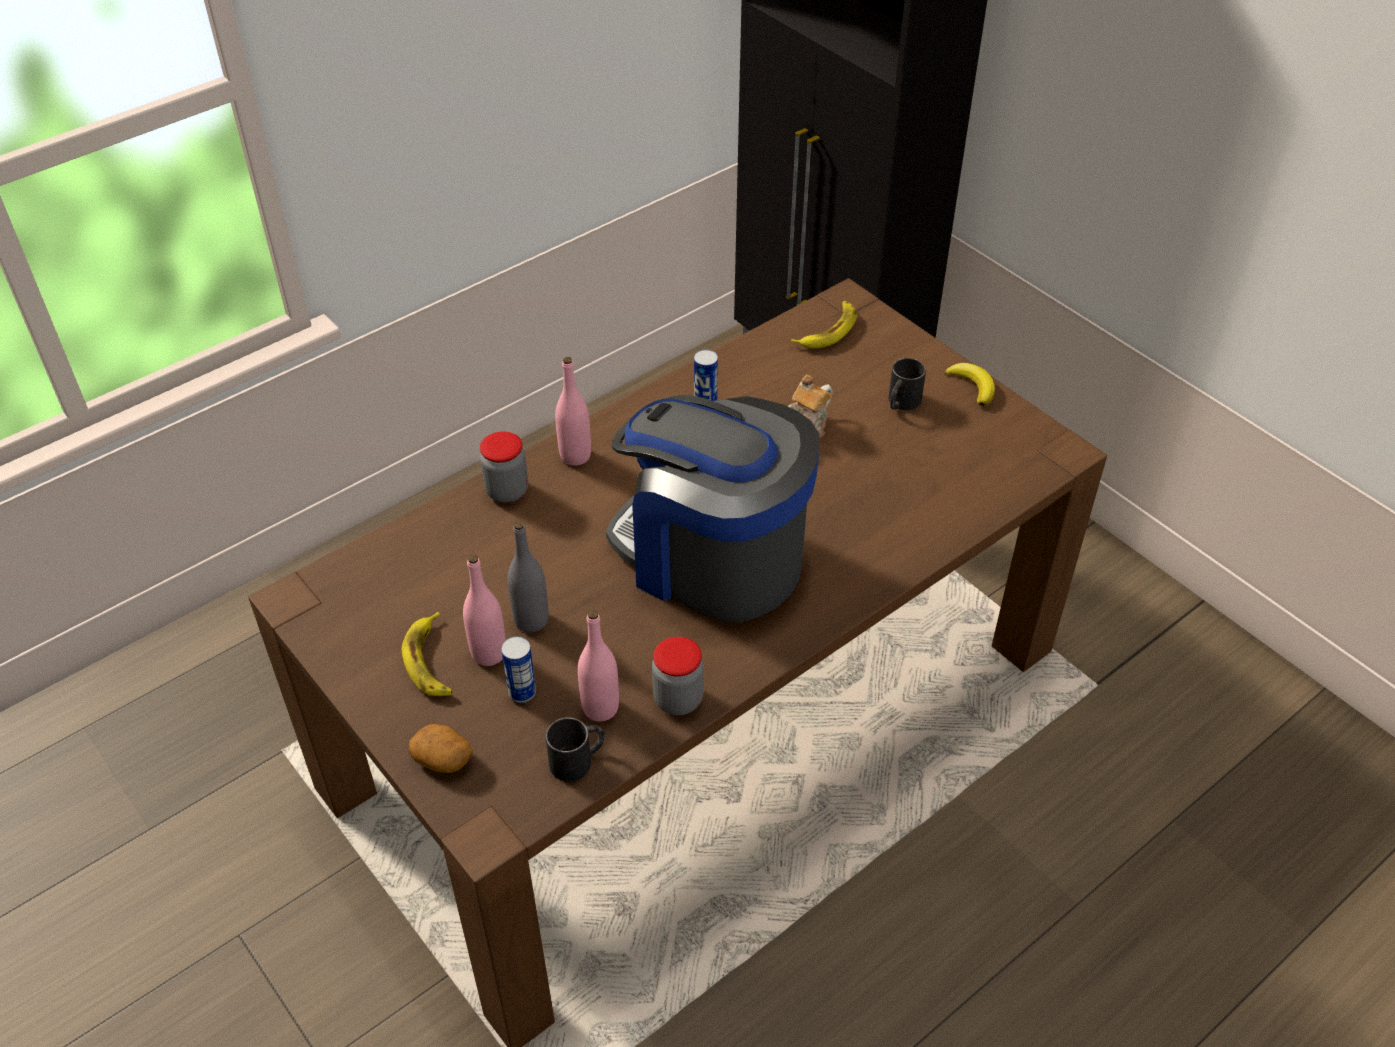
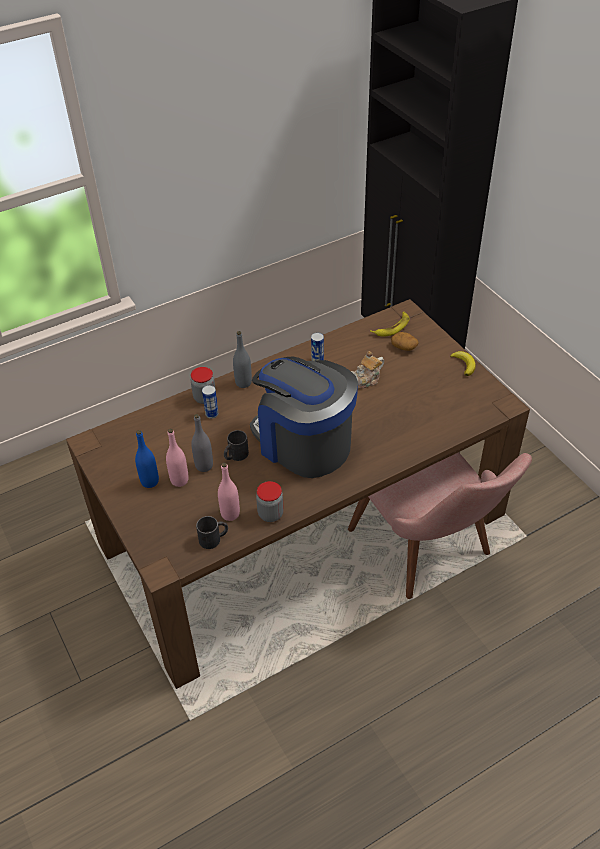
camera: 10 degrees right, 0 degrees up
banana [402,612,453,696] -> blue bottle [135,430,159,488]
potato [409,724,473,773] -> potato moved to [391,332,419,351]
can [501,636,536,703] -> can moved to [202,385,218,419]
pink bottle [555,357,591,466] -> grey bottle [233,331,252,388]
black mug [888,358,926,410] -> black mug moved to [224,430,249,461]
none -> pink chair [348,452,532,599]

